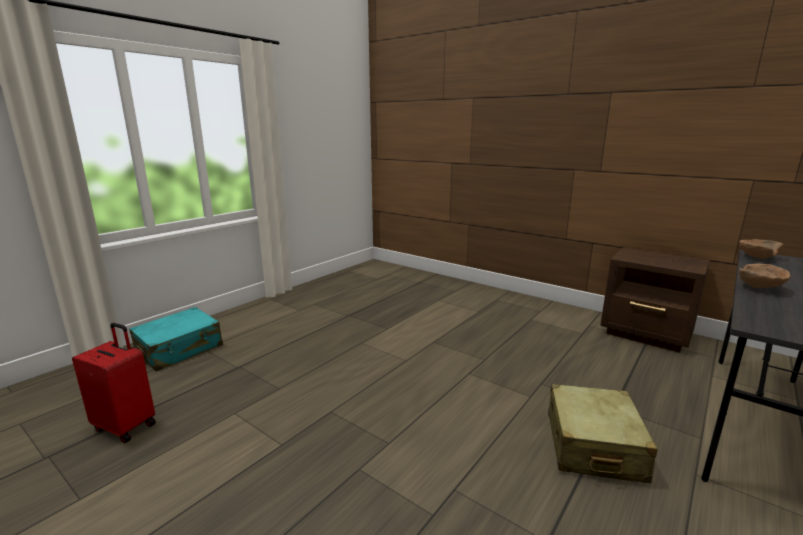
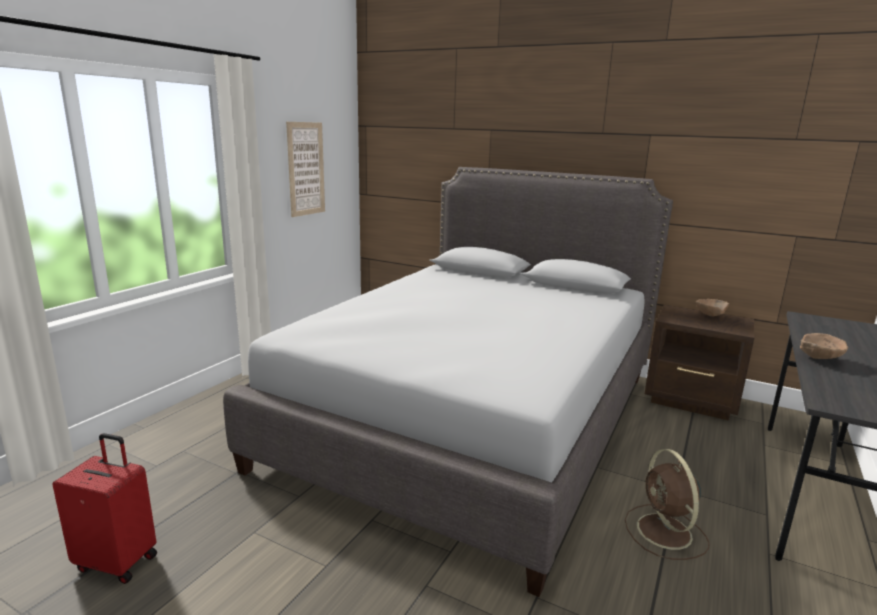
camera: 10 degrees left, 0 degrees up
turquoise suitcase [129,307,223,371] -> none
beige suitcase [548,384,658,483] -> brown fan [625,449,709,560]
brown bowl [739,239,783,259] -> brown bowl moved to [696,299,729,317]
none -> grey bed [223,167,673,597]
none -> picture [286,122,325,217]

